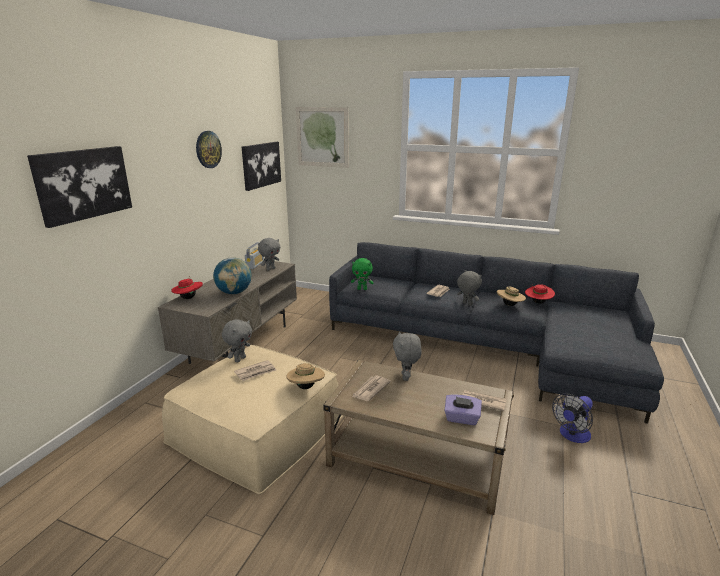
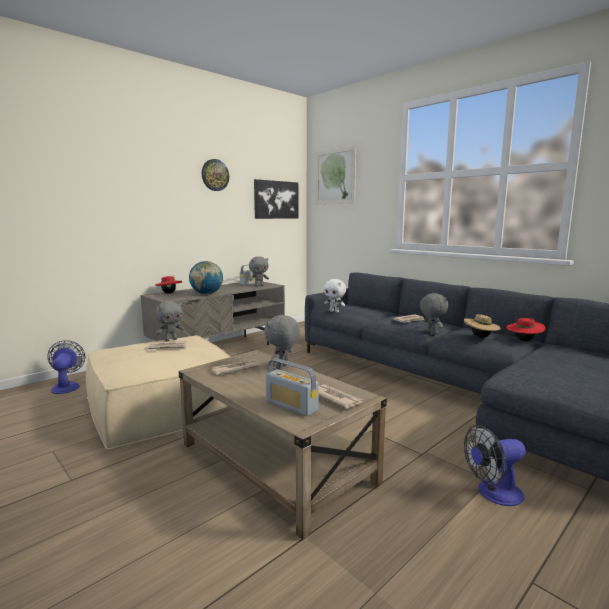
camera: 25 degrees right, 10 degrees down
picture [27,146,132,228] -> none
beige hat [286,363,325,389] -> none
green plush toy [351,258,374,290] -> white plush toy [324,279,346,312]
purple tissue box [444,394,482,425] -> radio [266,358,319,416]
none -> fan [47,340,85,394]

